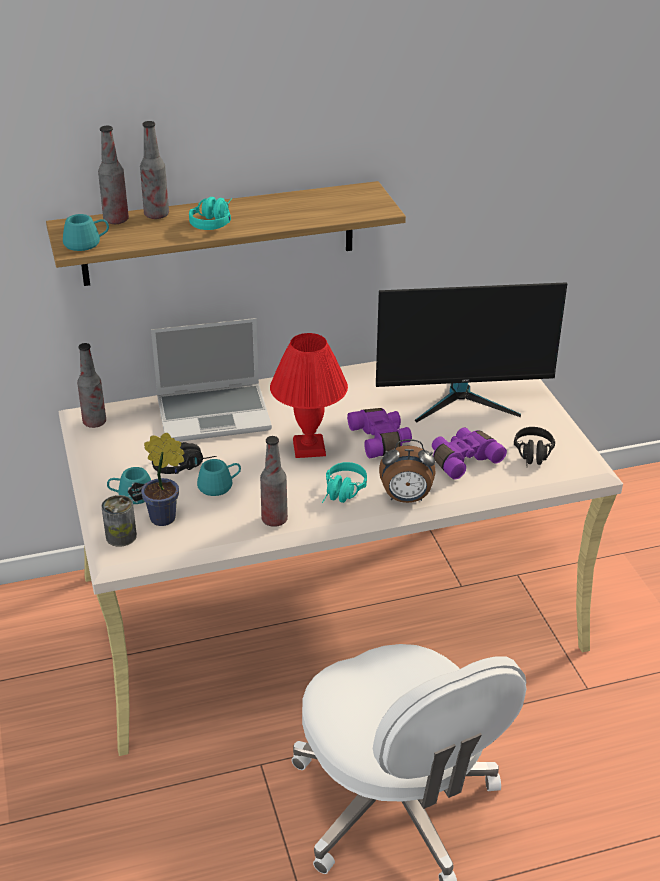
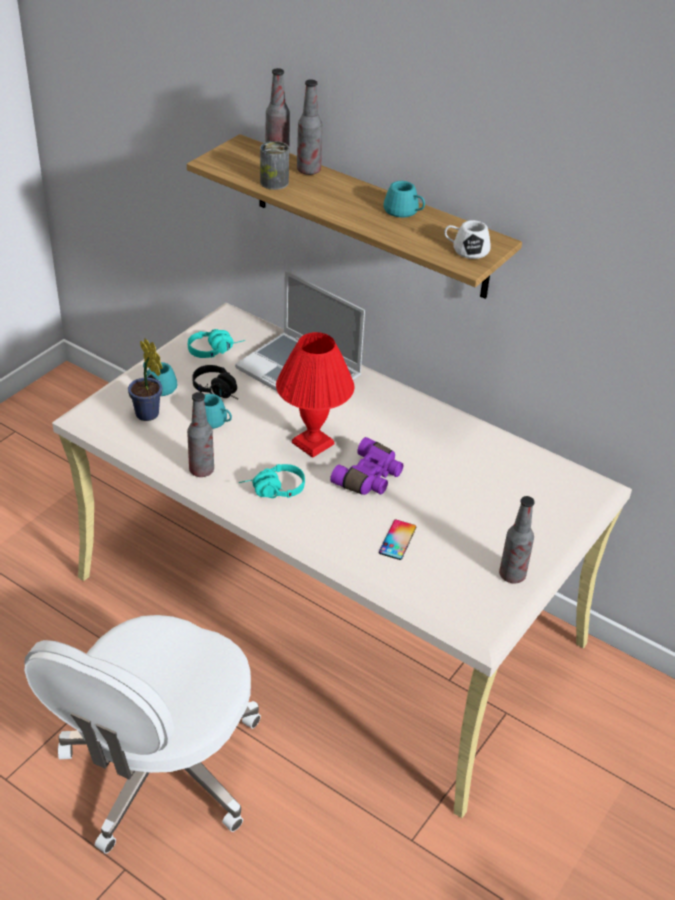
camera: 50 degrees right, 5 degrees up
turquoise mug [63,214,109,251] -> turquoise mug moved to [383,181,425,218]
bottle [77,343,106,428] -> bottle moved to [499,496,535,583]
can [101,495,137,547] -> can moved to [260,141,289,190]
turquoise headphones [189,197,232,230] -> turquoise headphones moved to [188,329,245,358]
monitor [376,282,567,423] -> none
alarm clock [379,439,436,503] -> none
purple binoculars [432,428,507,479] -> phone [379,520,417,560]
black headphones [514,427,555,467] -> none
none -> white mug [444,220,491,259]

